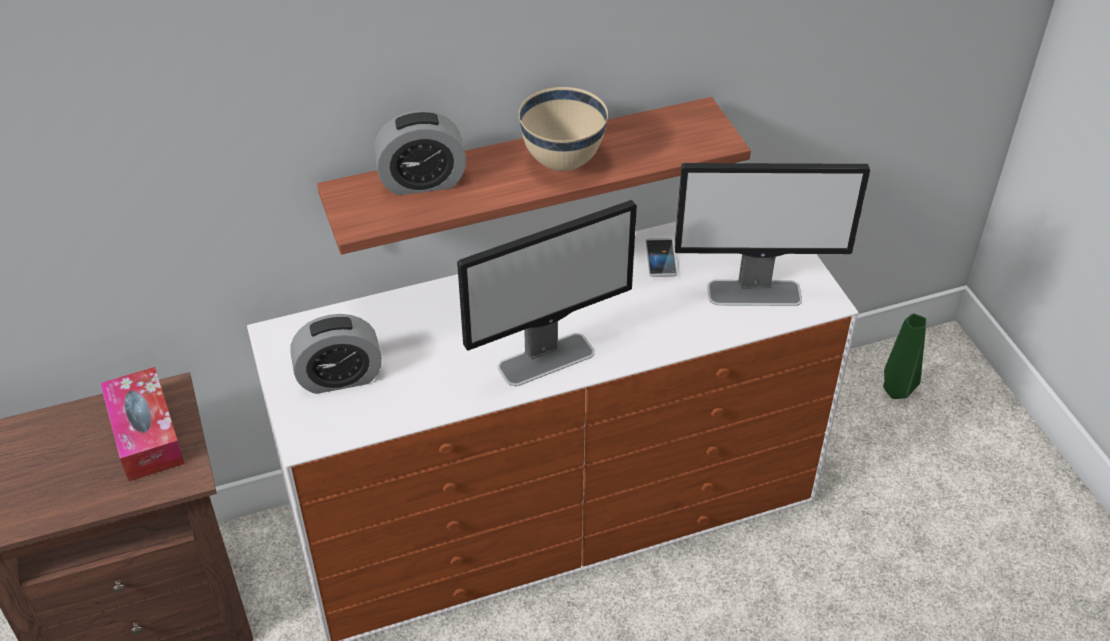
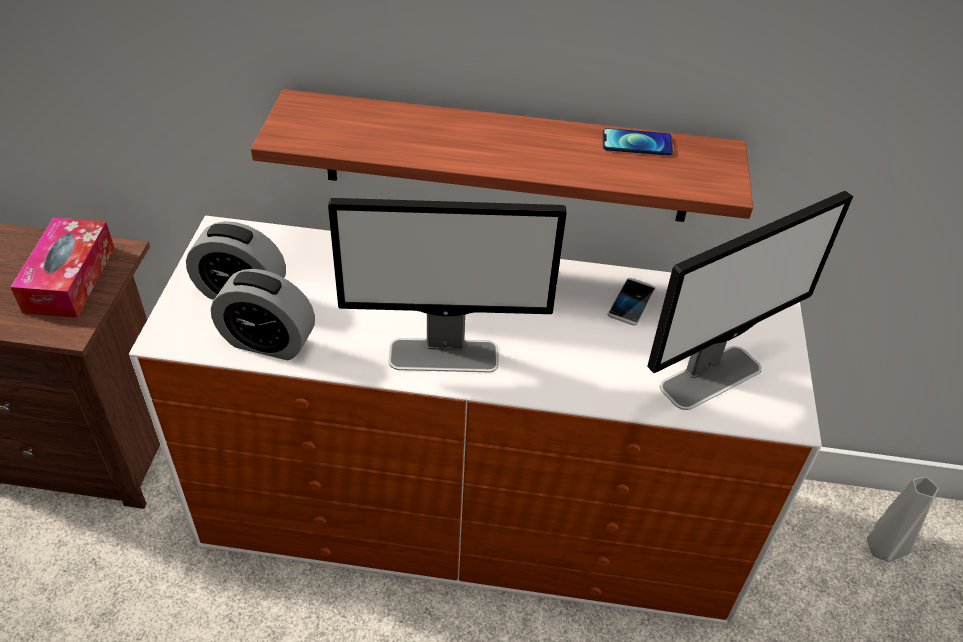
camera: 25 degrees right, 0 degrees up
alarm clock [374,110,466,195] -> alarm clock moved to [211,269,315,360]
beige bowl [519,87,608,171] -> none
monitor [674,163,870,306] -> monitor turned 60 degrees counterclockwise [647,191,853,410]
green vase [883,313,926,399] -> grey vase [867,477,939,562]
none -> phone [603,128,673,156]

